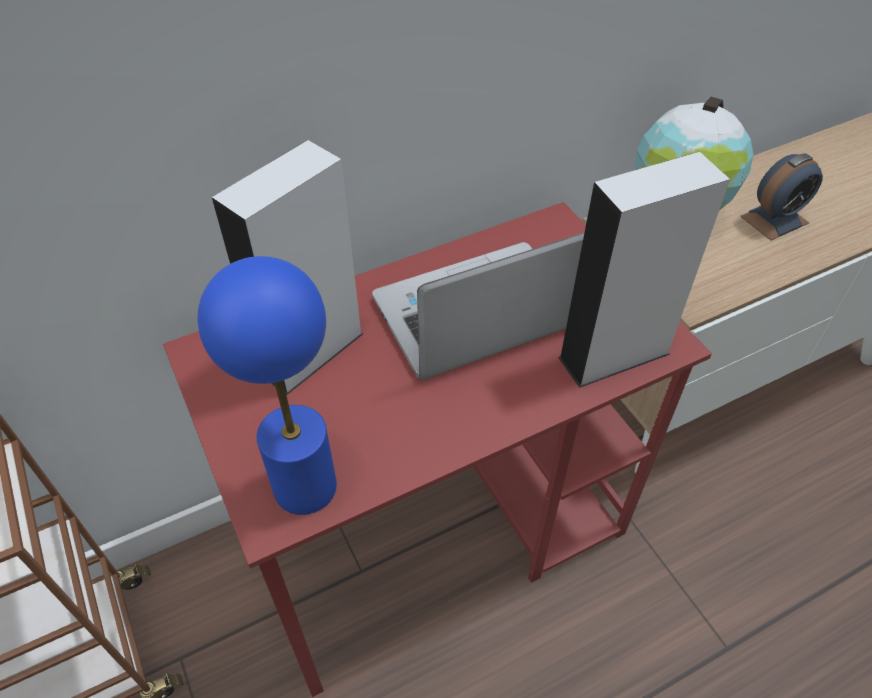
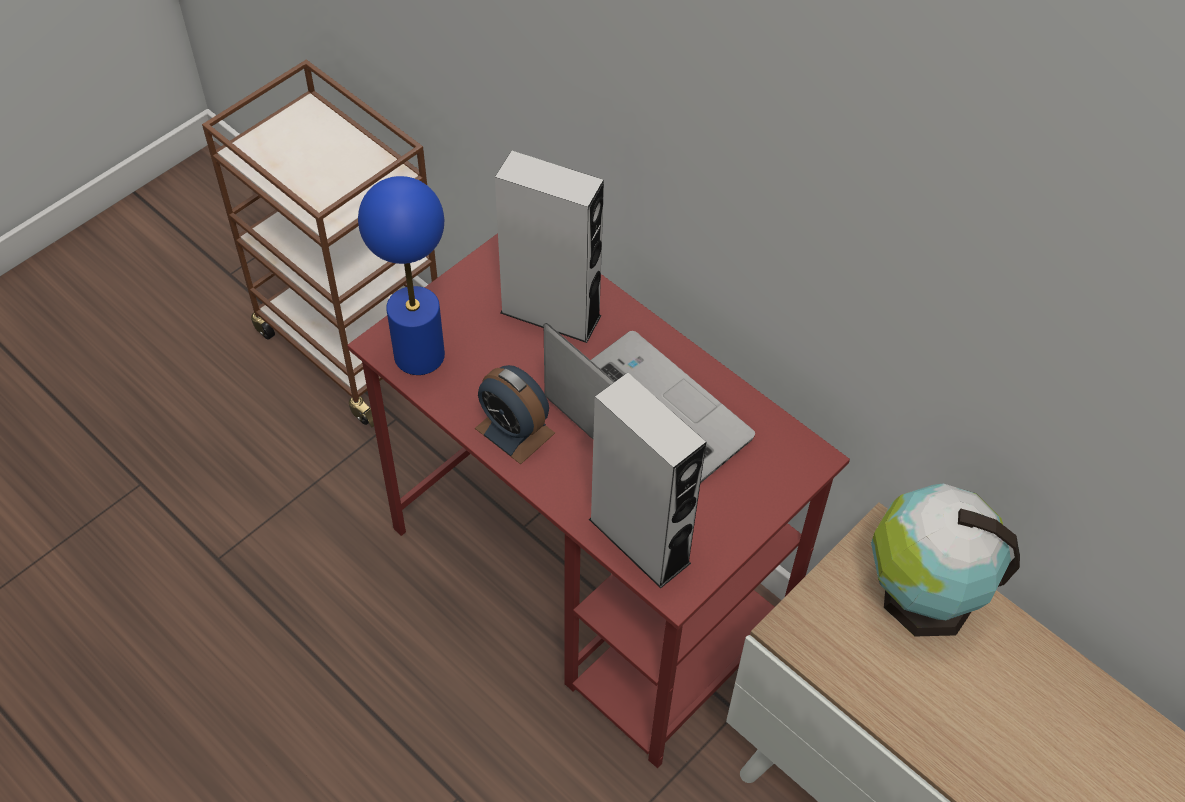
camera: 70 degrees right, 5 degrees up
alarm clock [740,154,823,241] -> alarm clock moved to [475,365,555,464]

